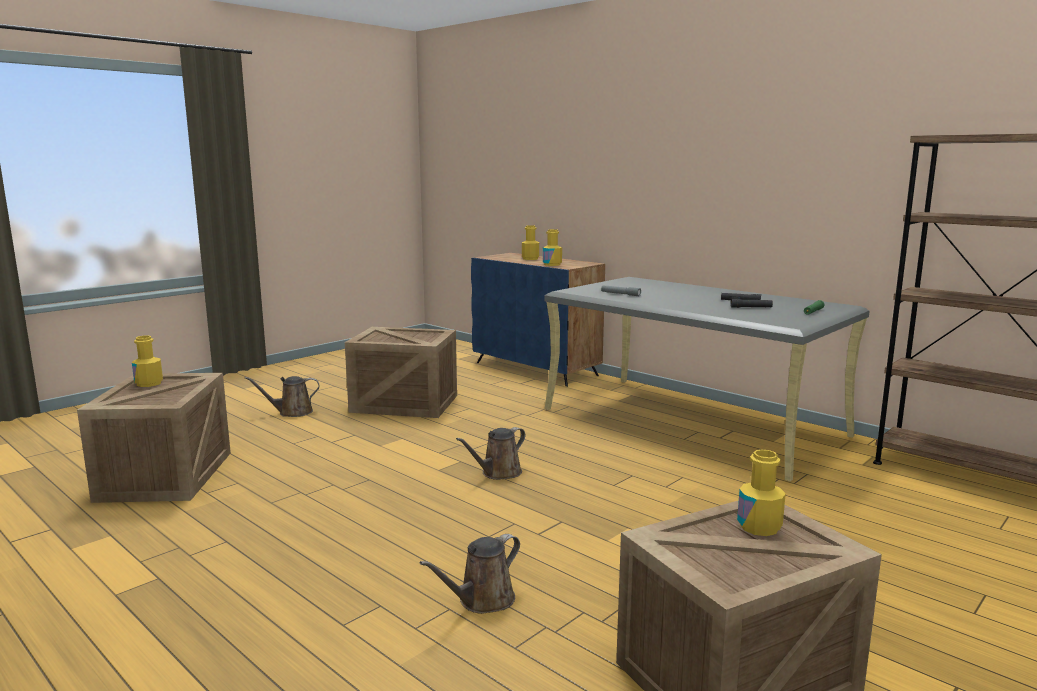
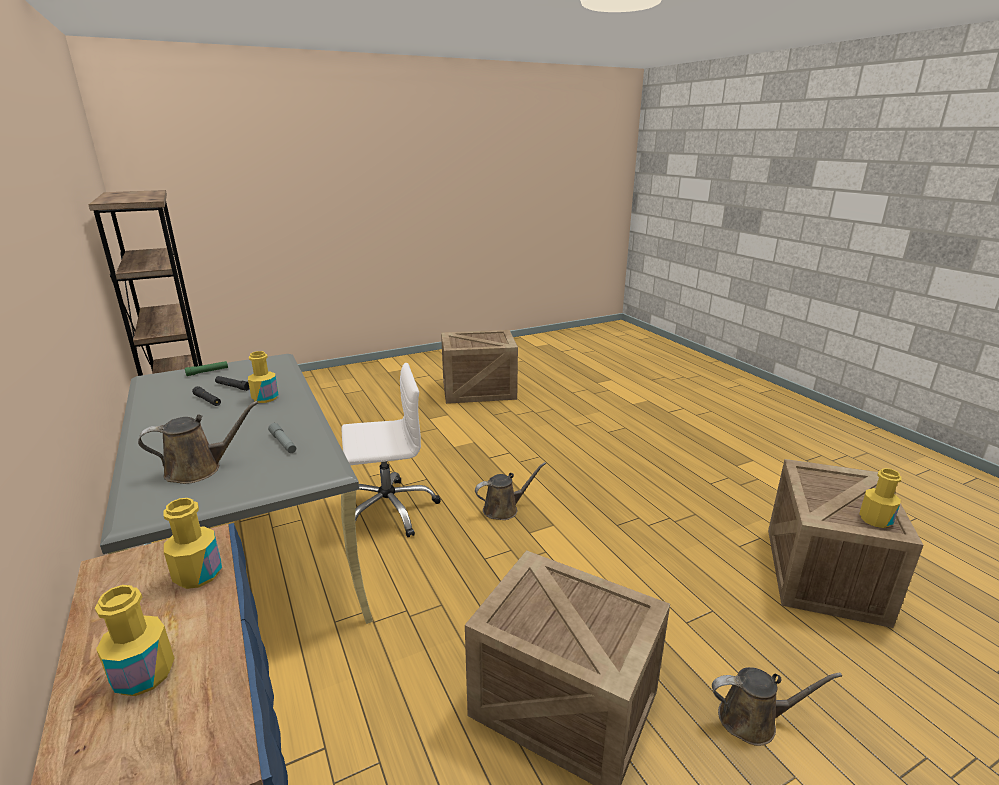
camera: 160 degrees left, 10 degrees up
brown watering can [420,534,520,614] -> brown watering can moved to [138,401,258,484]
yellow bottle [737,449,786,536] -> yellow bottle moved to [248,351,279,403]
none -> white office chair [342,363,441,537]

